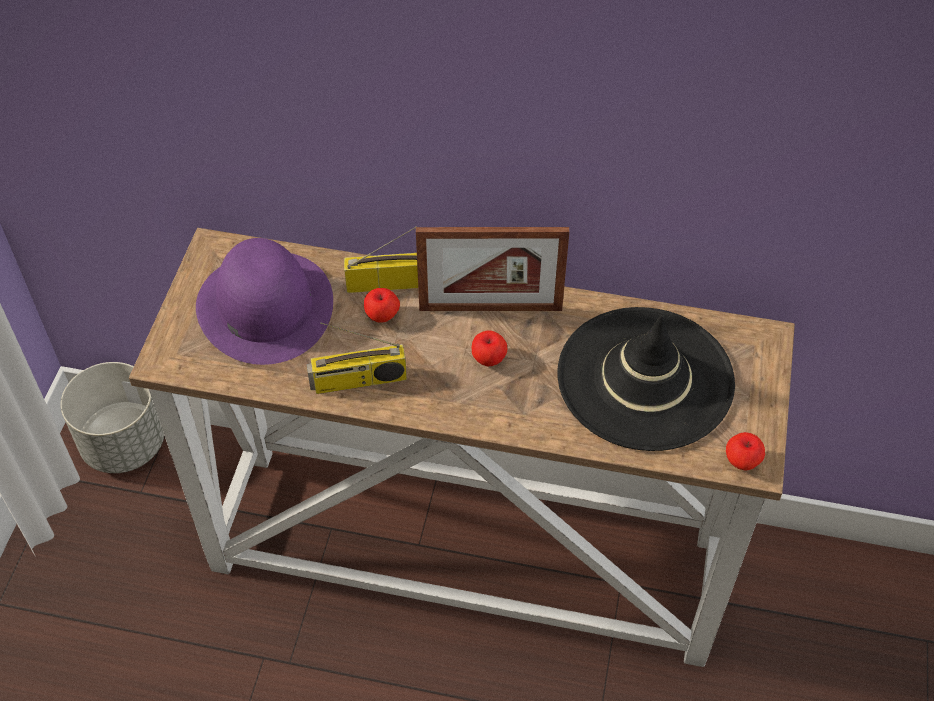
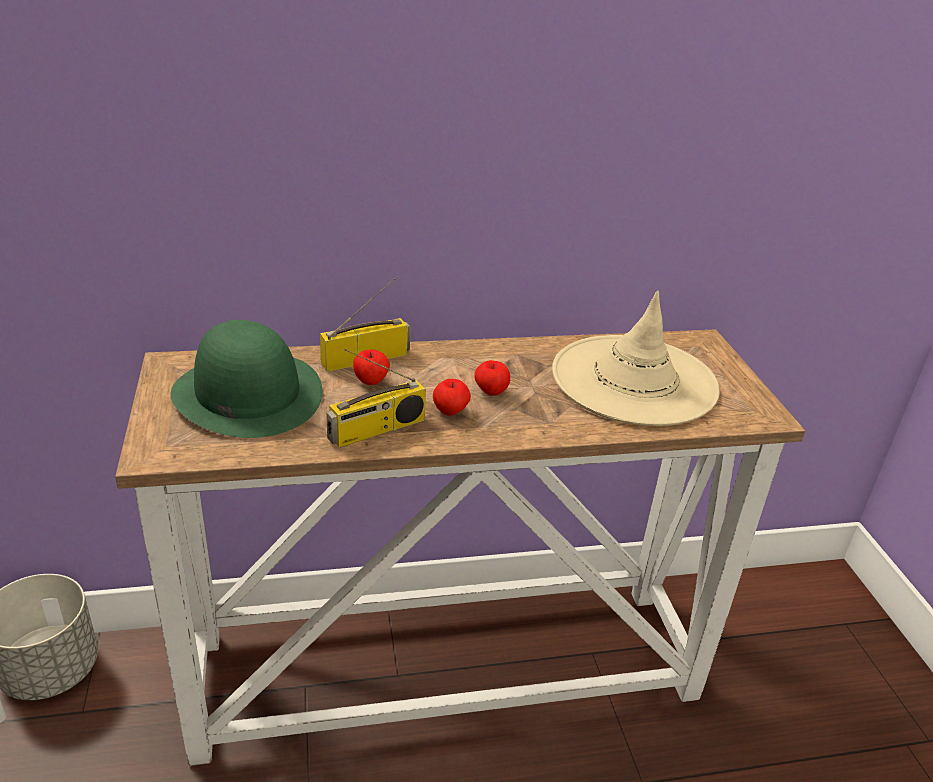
camera: 25 degrees left, 20 degrees down
purple hat [196,238,333,365] -> green hat [171,320,323,438]
picture frame [416,227,569,311] -> none
black hat [557,307,735,451] -> beige hat [552,291,720,426]
apple [726,432,765,470] -> apple moved to [433,379,471,415]

